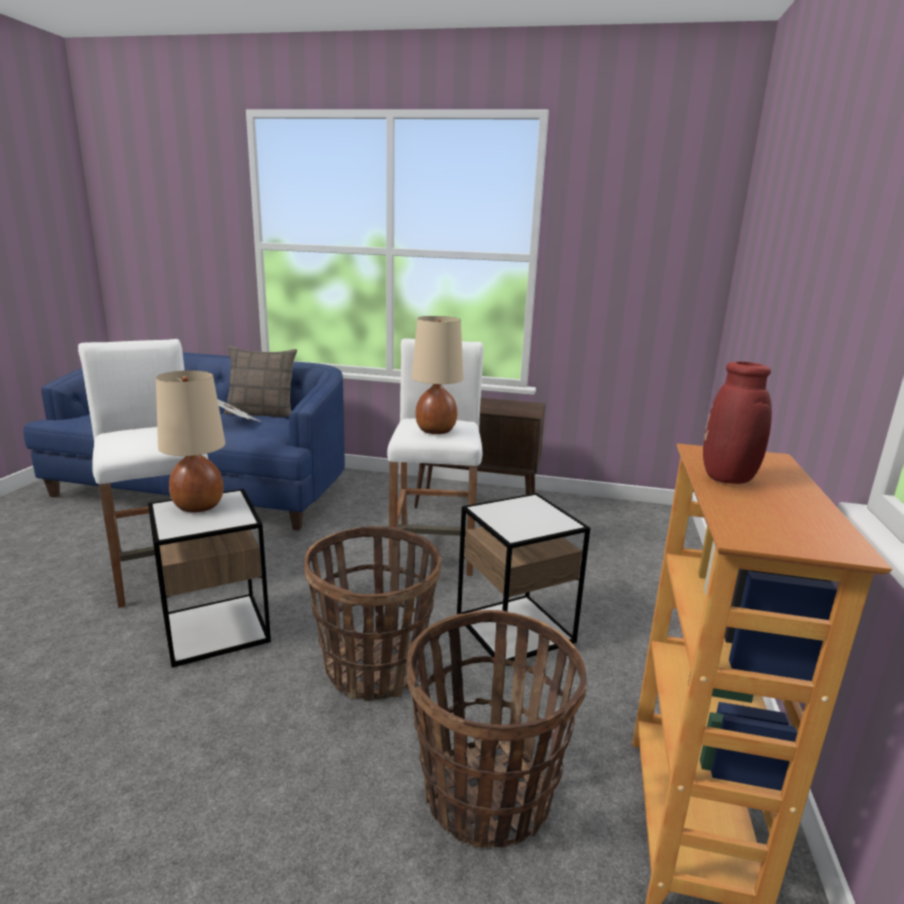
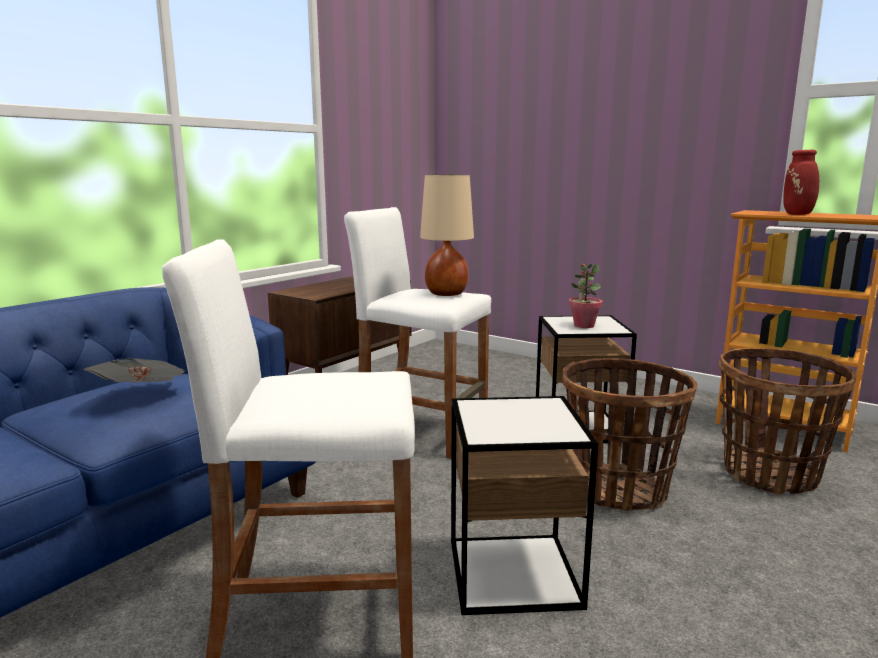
camera: 65 degrees left, 5 degrees down
beige table lamp [156,371,225,512] -> none
pillow [224,346,297,417] -> none
none -> potted plant [569,264,603,328]

